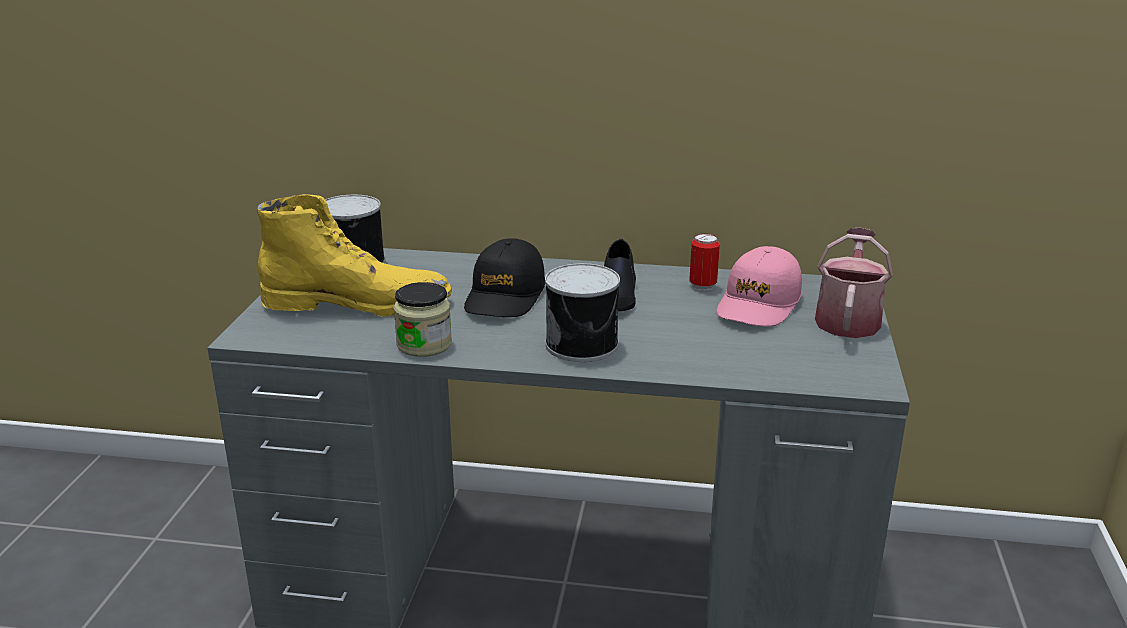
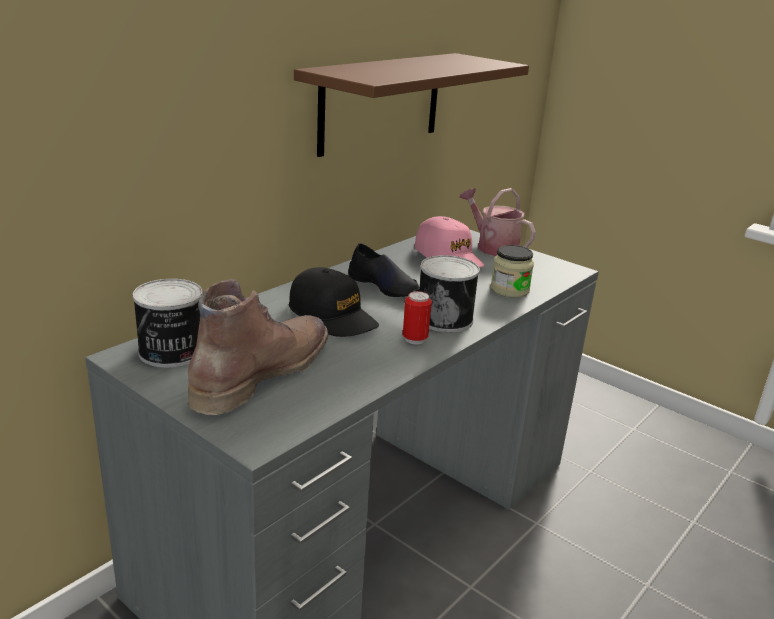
camera: 60 degrees left, 0 degrees up
yellow boot [257,194,452,316] -> brown boot [187,279,328,415]
jar [394,282,452,357] -> jar moved to [490,245,534,298]
can [689,233,720,291] -> can moved to [403,291,432,345]
none -> brown shelf [294,53,529,157]

